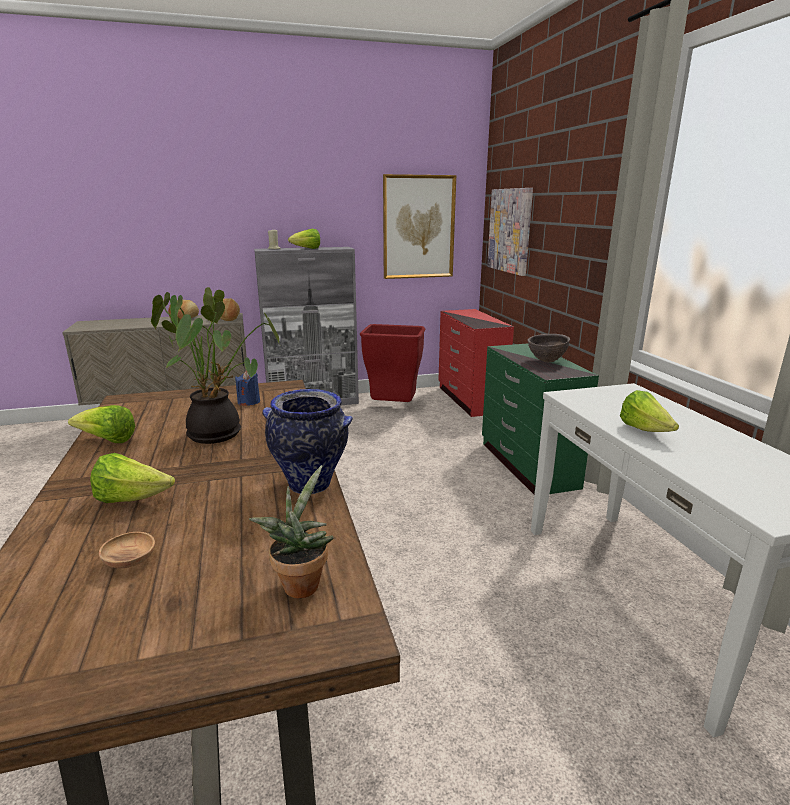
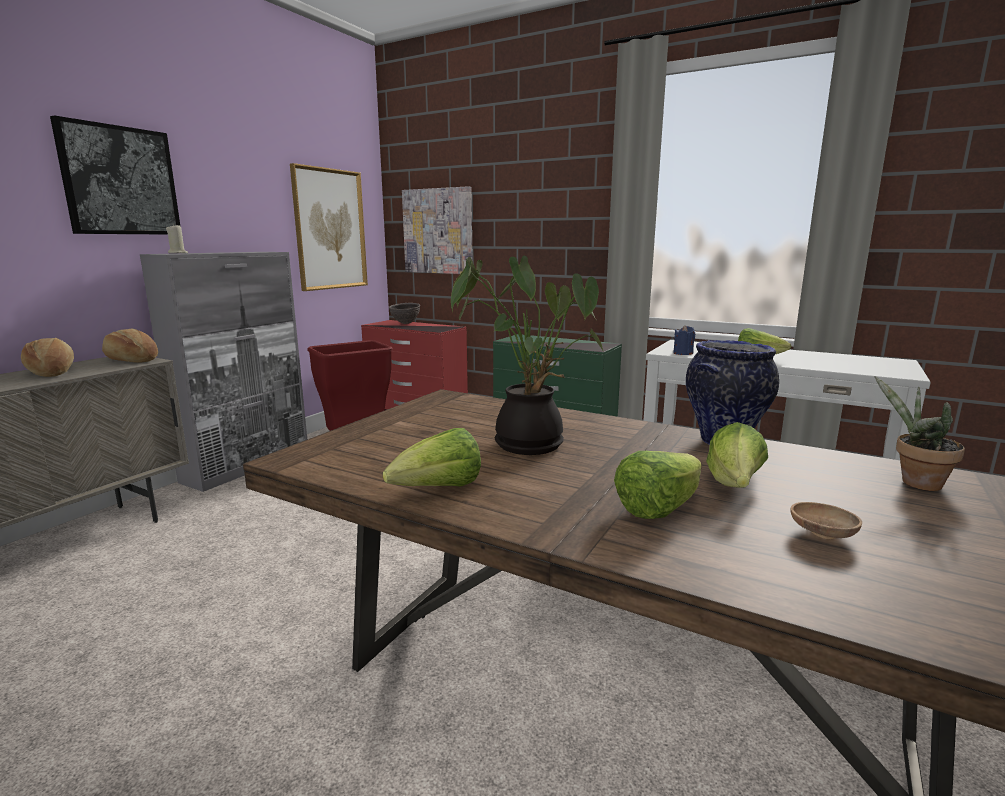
camera: 45 degrees left, 5 degrees down
blue candle [235,371,260,406] -> blue candle moved to [673,325,695,355]
lettuce [288,229,320,249] -> lettuce moved to [706,422,768,488]
brown bowl [527,334,570,362] -> brown bowl moved to [389,303,420,324]
none -> picture [50,115,180,235]

